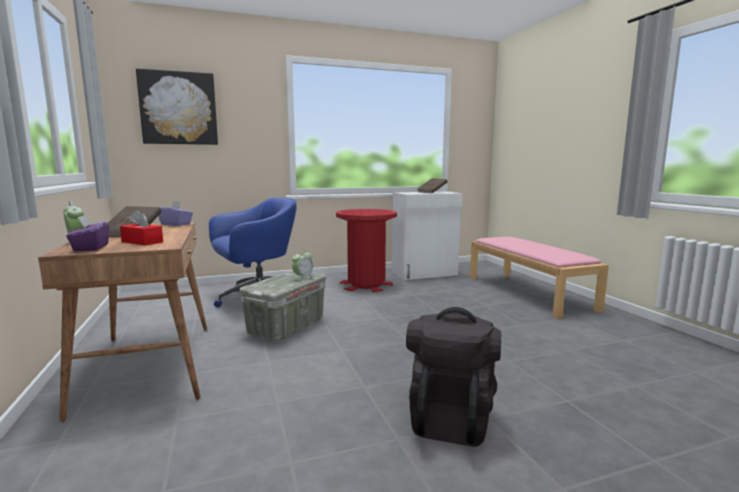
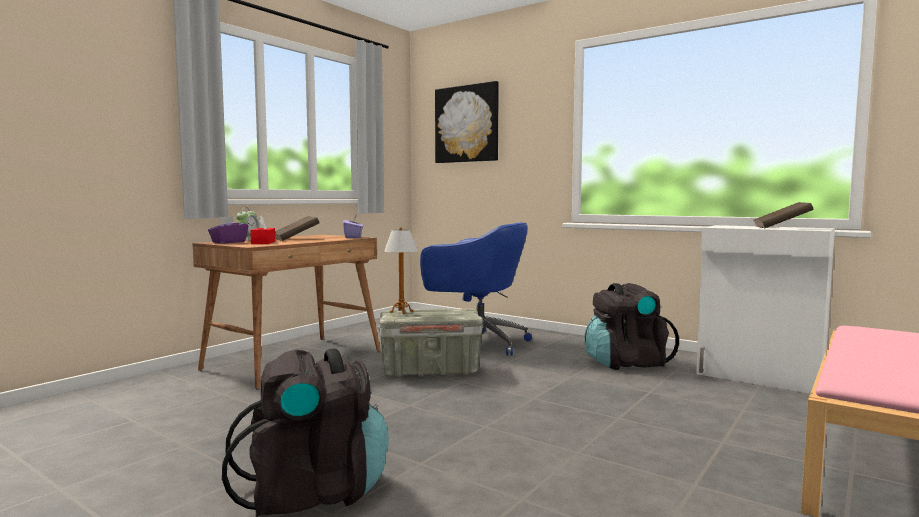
camera: 55 degrees right, 5 degrees down
alarm clock [292,250,313,281] -> none
red trash can [336,209,397,292] -> black backpack [584,283,679,370]
none -> table lamp [384,227,418,315]

